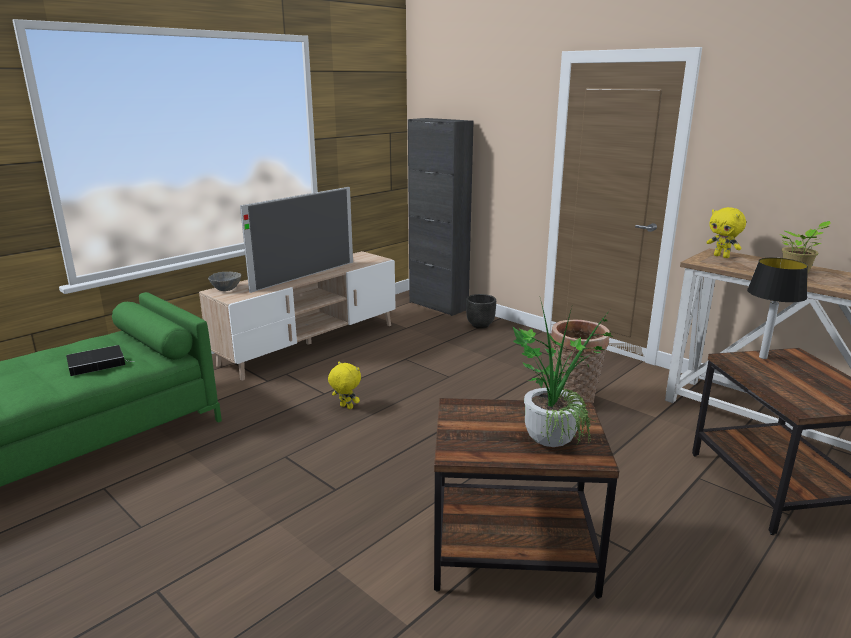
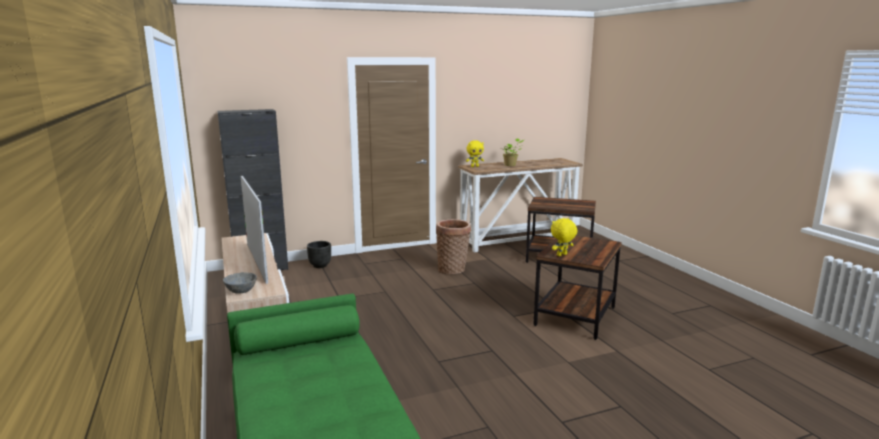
camera: 65 degrees left, 5 degrees down
book [66,345,129,376] -> none
yellow plush toy [328,361,361,409] -> yellow plush toy moved to [551,218,577,256]
potted plant [512,302,614,447] -> none
table lamp [747,258,808,359] -> none

